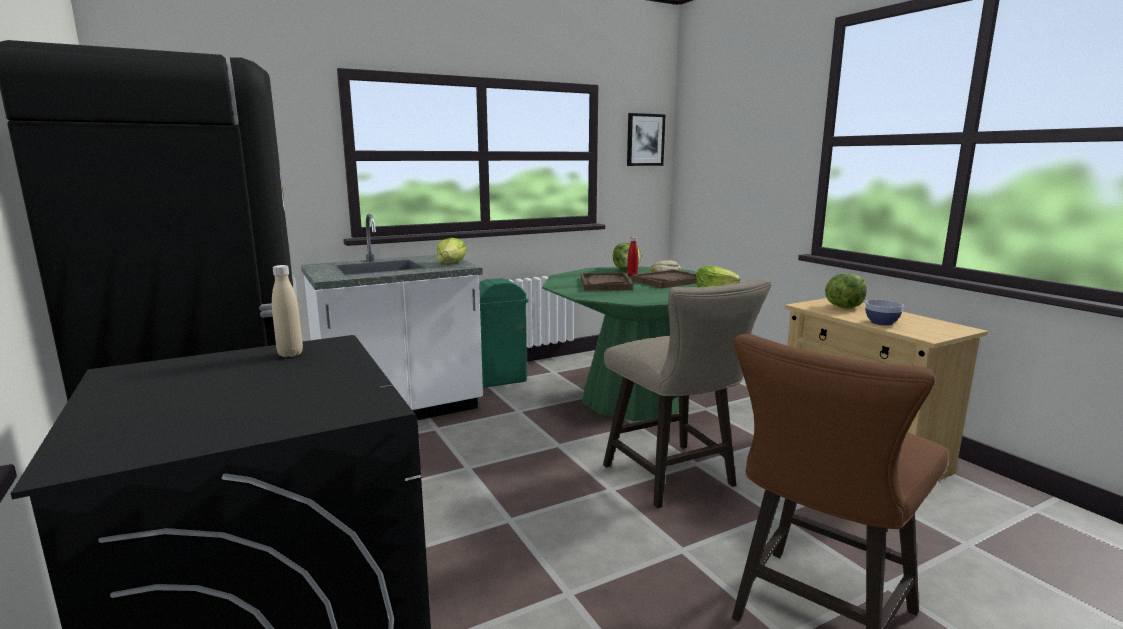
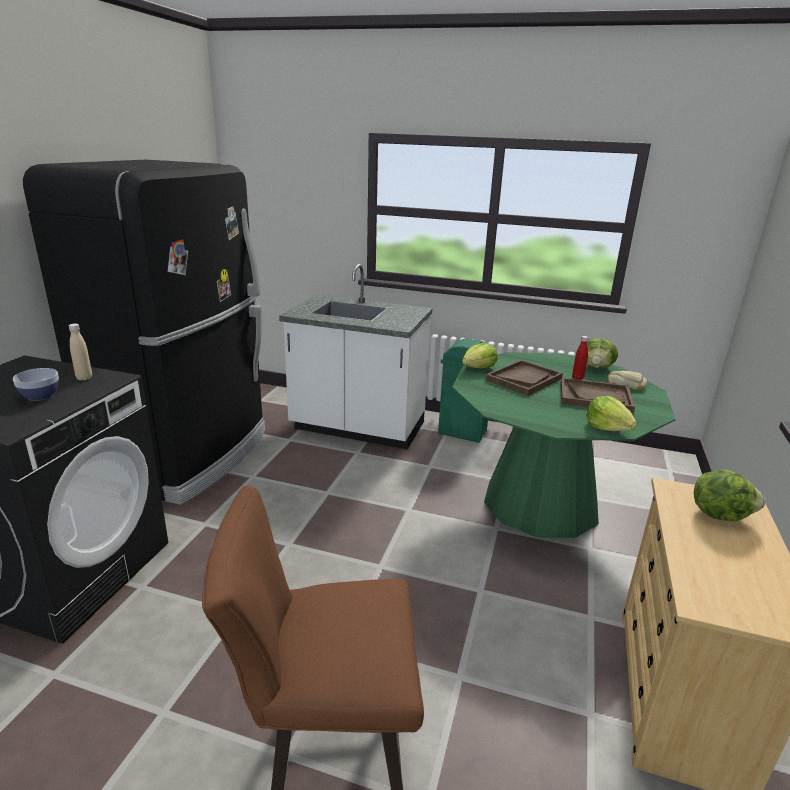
camera: 45 degrees right, 10 degrees up
lettuce [436,238,467,263] -> lettuce moved to [462,343,498,368]
beige stool [603,278,771,508] -> none
picture [627,113,666,166] -> none
bowl [865,300,904,326] -> bowl moved to [13,368,59,401]

